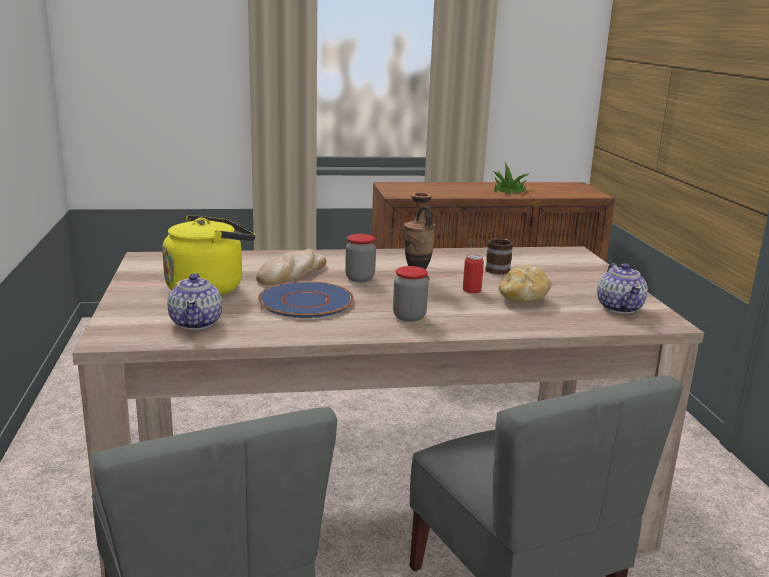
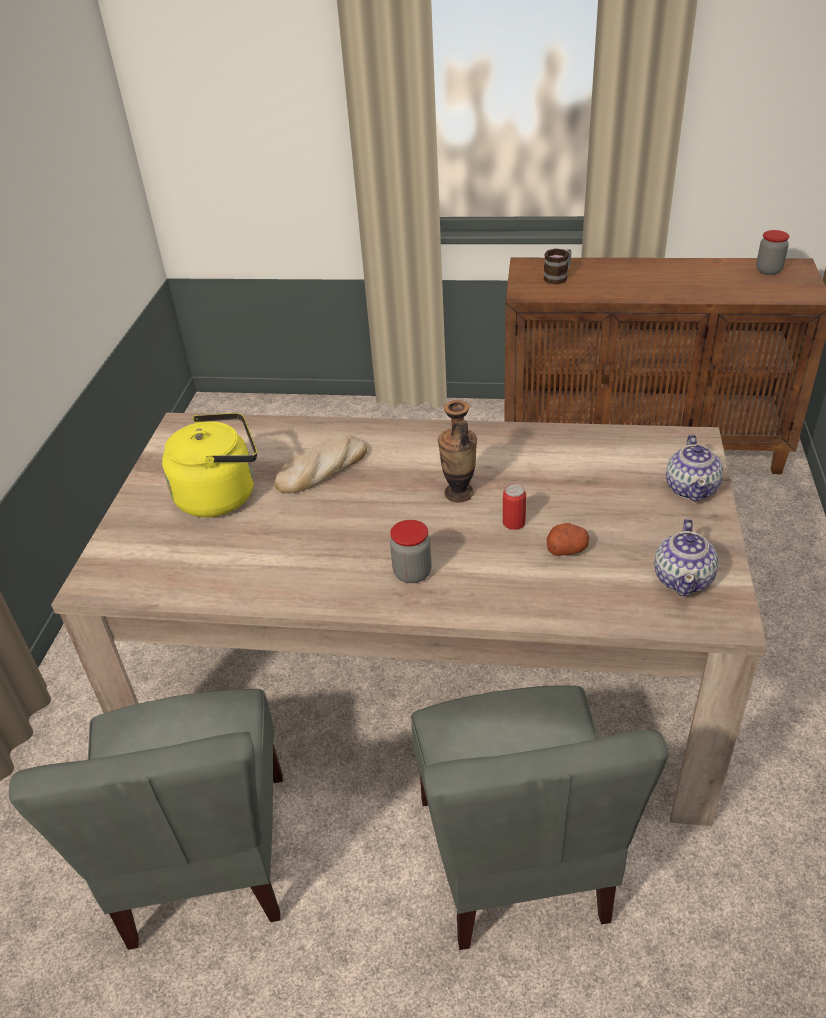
camera: 20 degrees right, 20 degrees up
teapot [168,273,222,330] -> teapot moved to [666,435,723,502]
blue plate [258,281,354,318] -> none
jar [345,234,376,282] -> jar moved to [756,230,789,275]
mug [485,239,513,275] -> mug moved to [543,249,572,284]
potted plant [492,161,530,194] -> none
bread [498,265,551,303] -> potato [547,523,589,556]

